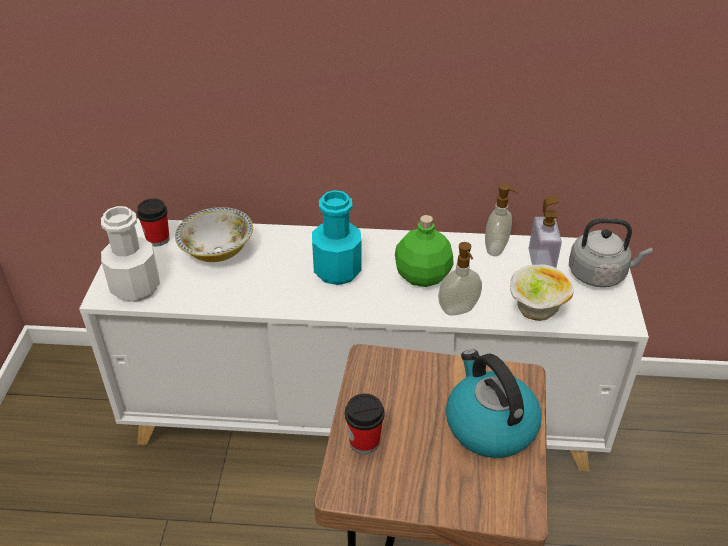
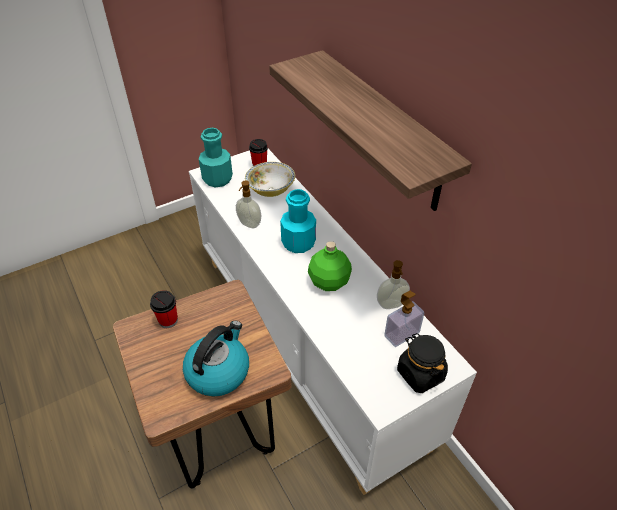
camera: 55 degrees right, 5 degrees up
white bottle [101,206,160,302] -> turquoise bottle [199,128,233,188]
soap dispenser [438,242,482,316] -> soap dispenser moved to [236,180,261,228]
bowl [510,265,574,321] -> none
grey kettle [569,218,653,287] -> black jar [397,333,448,393]
none -> shelf [269,50,472,211]

